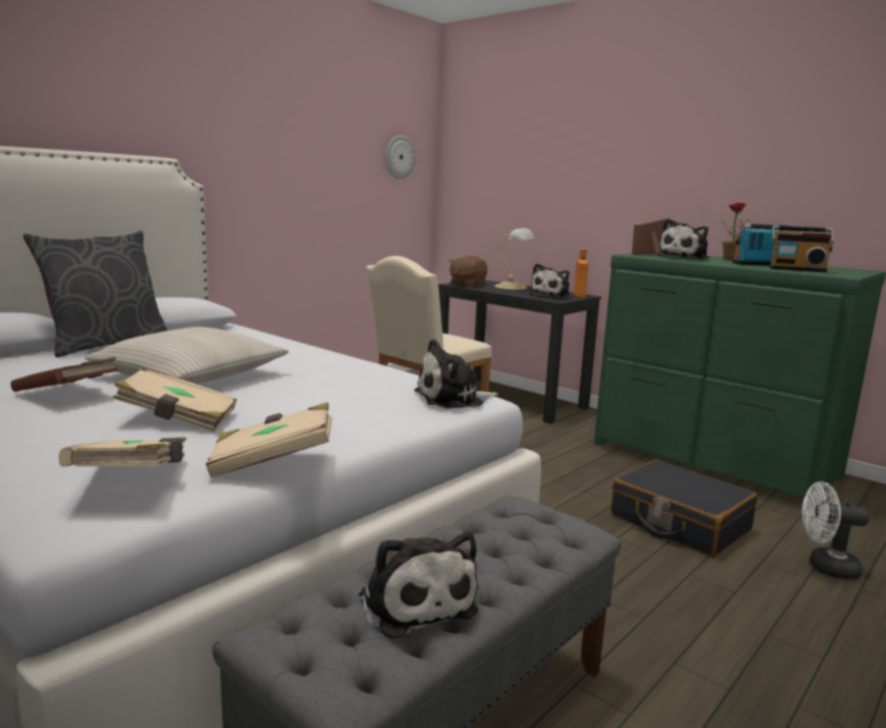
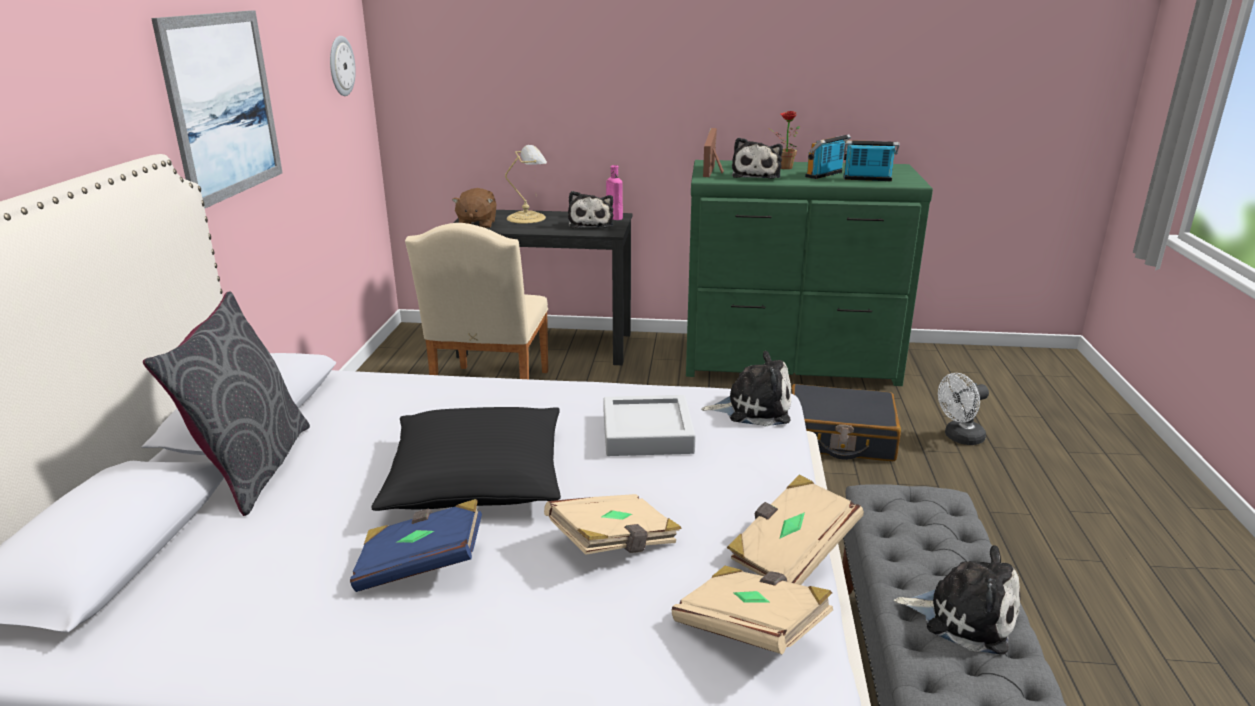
camera: 35 degrees left, 10 degrees up
brown book [11,357,118,392] -> blue book [350,499,482,592]
beige pillow [84,327,288,384] -> black pillow [371,407,561,511]
plush toy [414,339,498,408] -> plush toy turned 120 degrees counterclockwise [701,351,791,427]
orange bottle [574,249,588,297] -> pink bottle [606,165,623,220]
radio [769,225,834,273] -> radio turned 150 degrees counterclockwise [843,140,899,181]
none -> picture [151,10,282,208]
none -> grey tray [603,395,696,456]

